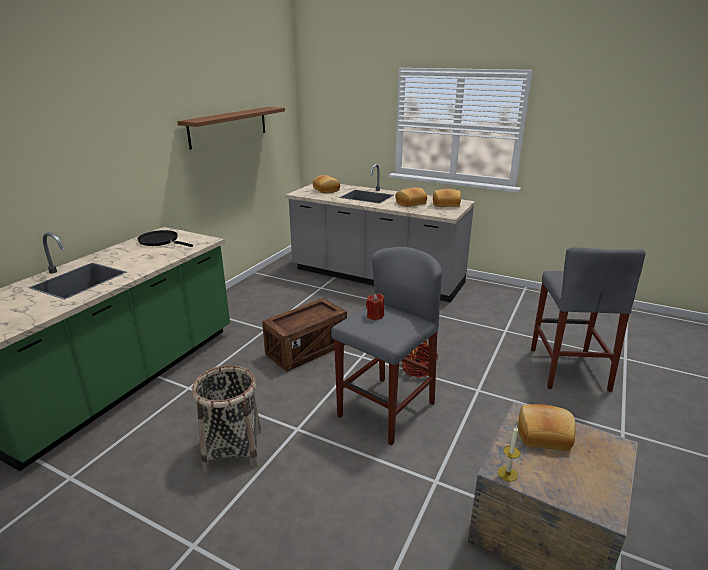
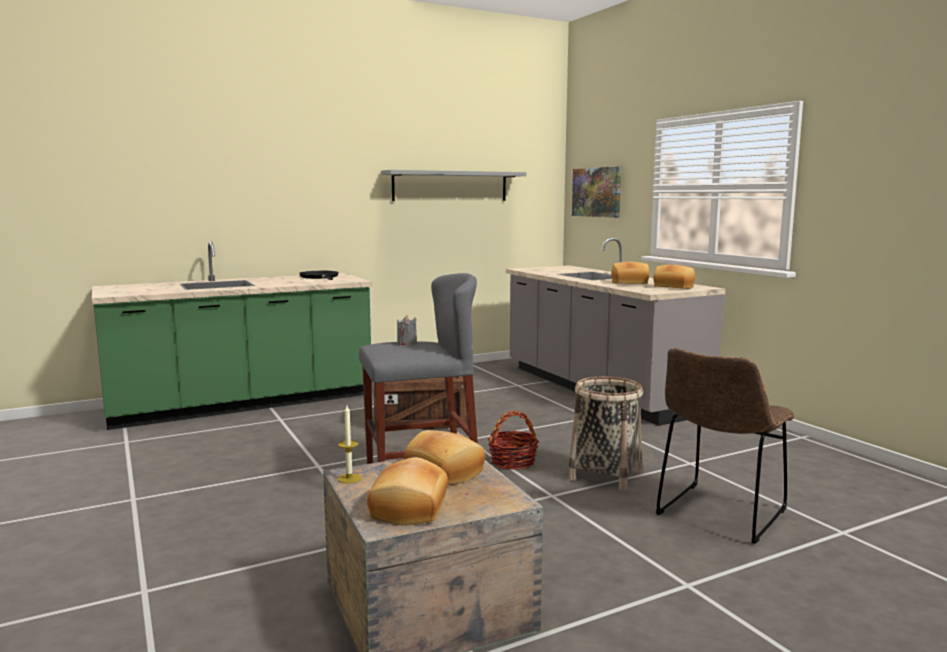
camera: 35 degrees right, 15 degrees down
brown shelf [177,107,285,150] -> grey shelf [381,170,527,201]
basket [192,365,261,472] -> basket moved to [568,376,643,491]
bread [313,175,340,193] -> bread moved to [367,457,448,525]
red candle [366,293,384,320] -> grey candle [397,315,417,345]
grey stool [531,247,646,392] -> brown chair [656,348,794,544]
none -> picture [572,167,621,218]

